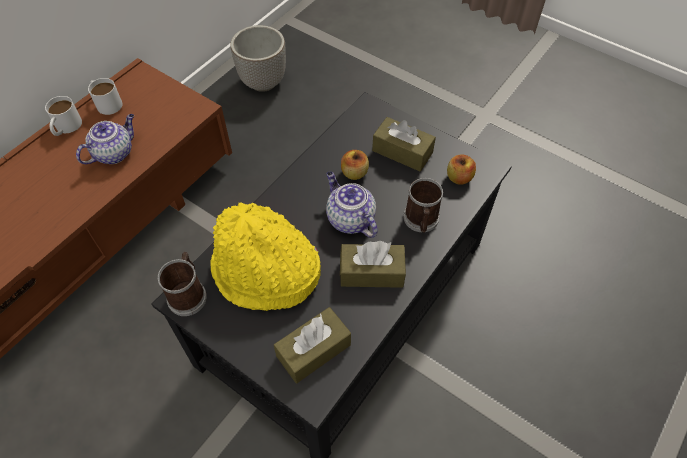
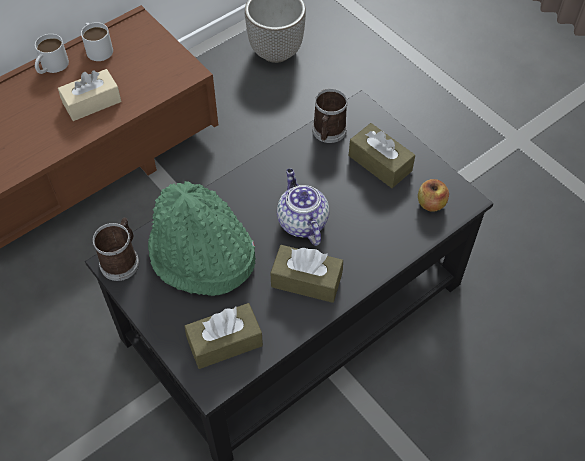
camera: 15 degrees right, 0 degrees up
teapot [76,114,134,164] -> beige tissue box [58,69,121,121]
yellow hat [210,202,321,311] -> green hat [148,181,256,296]
apple [341,150,369,180] -> none
mug [403,178,443,232] -> mug moved to [312,89,347,143]

